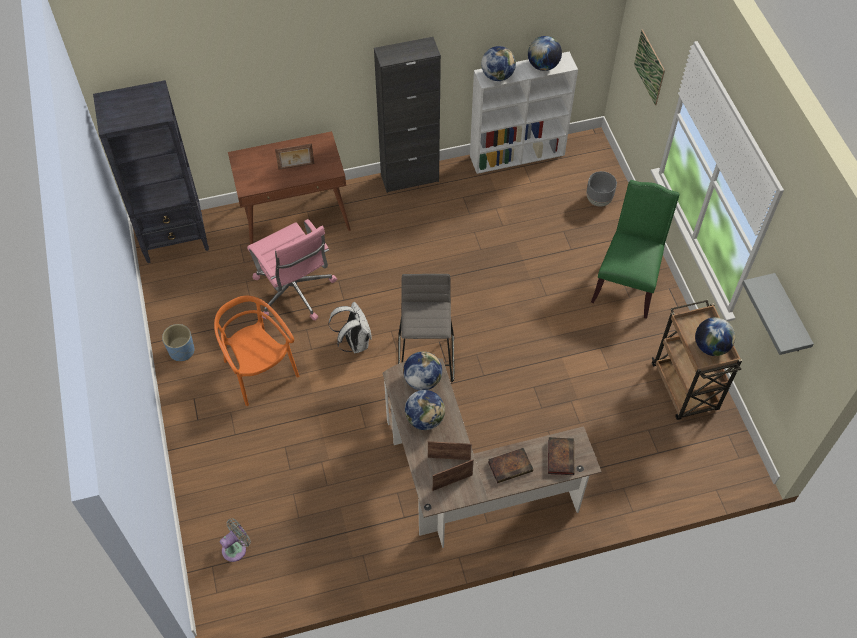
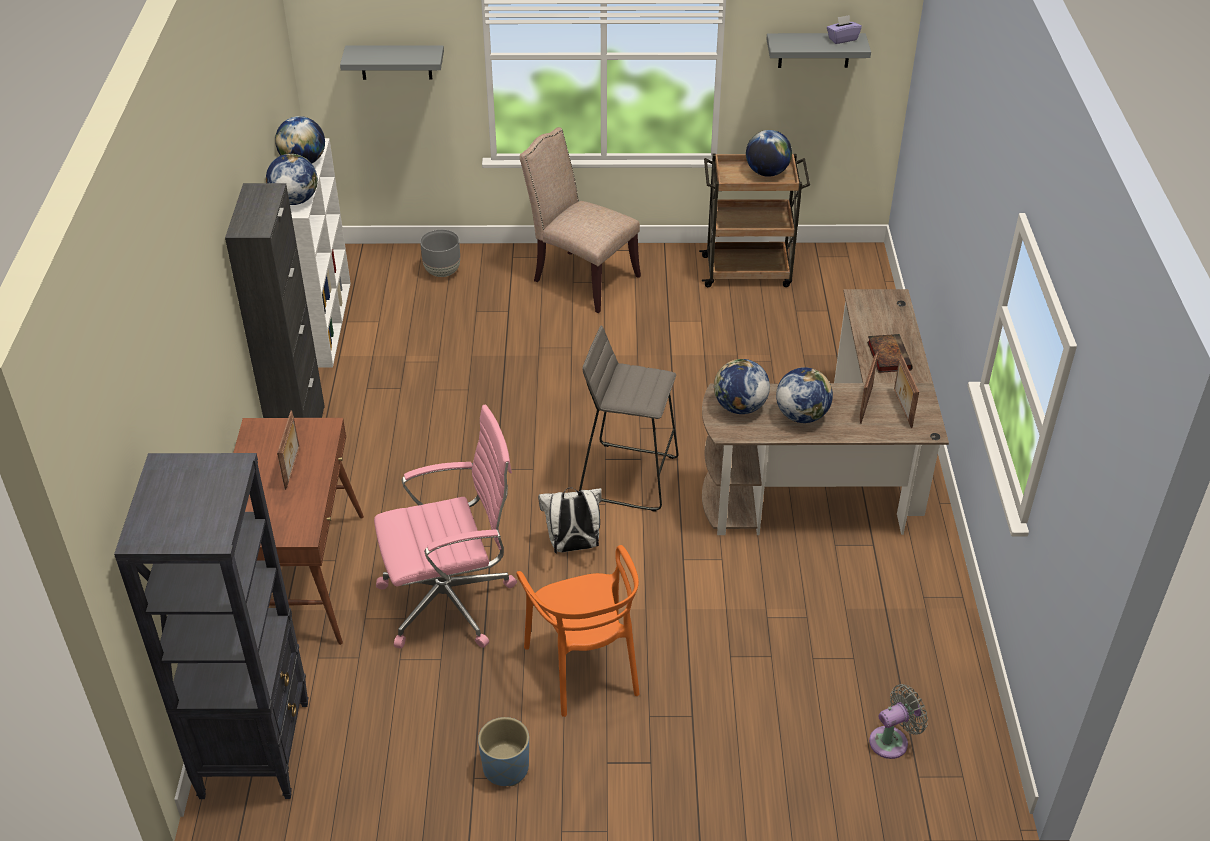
camera: 75 degrees left, 15 degrees down
orange chair [214,296,299,406] -> orange chair turned 90 degrees counterclockwise [516,545,639,717]
grey fan [220,518,251,562] -> grey fan turned 90 degrees clockwise [869,684,928,759]
book [548,437,574,475] -> none
green chair [591,180,679,319] -> beige chair [520,127,641,313]
picture [634,29,665,105] -> grey shelf [340,45,444,80]
none -> purple tissue box [827,15,862,44]

